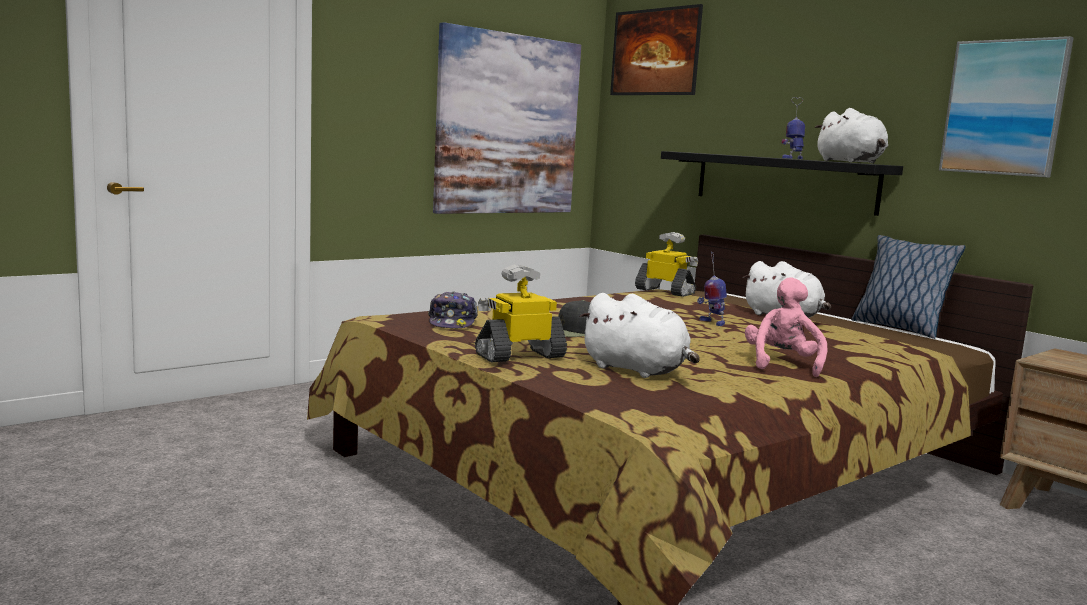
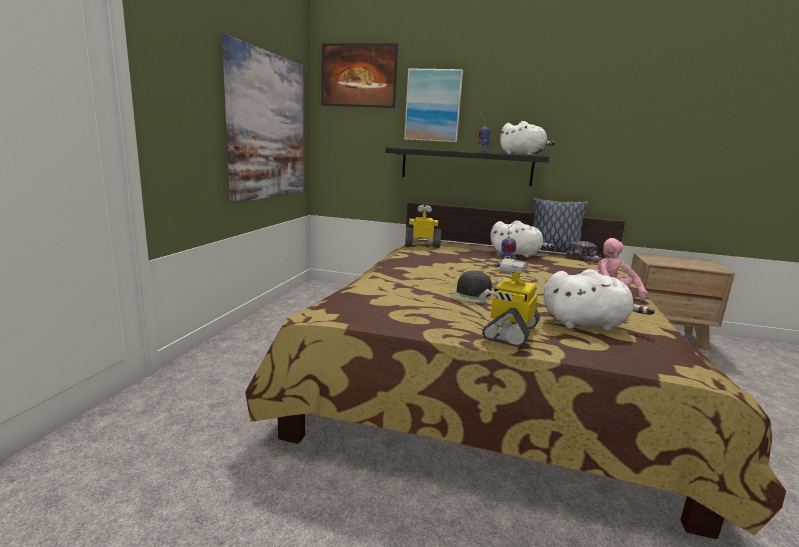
camera: 35 degrees left, 5 degrees up
cap [428,291,478,328] -> cap moved to [566,241,603,260]
picture [939,36,1074,178] -> picture moved to [404,68,463,142]

